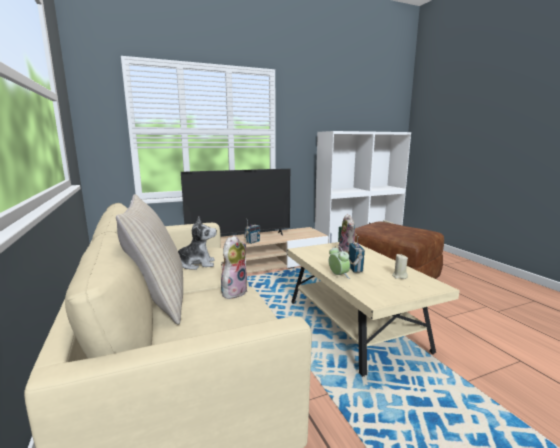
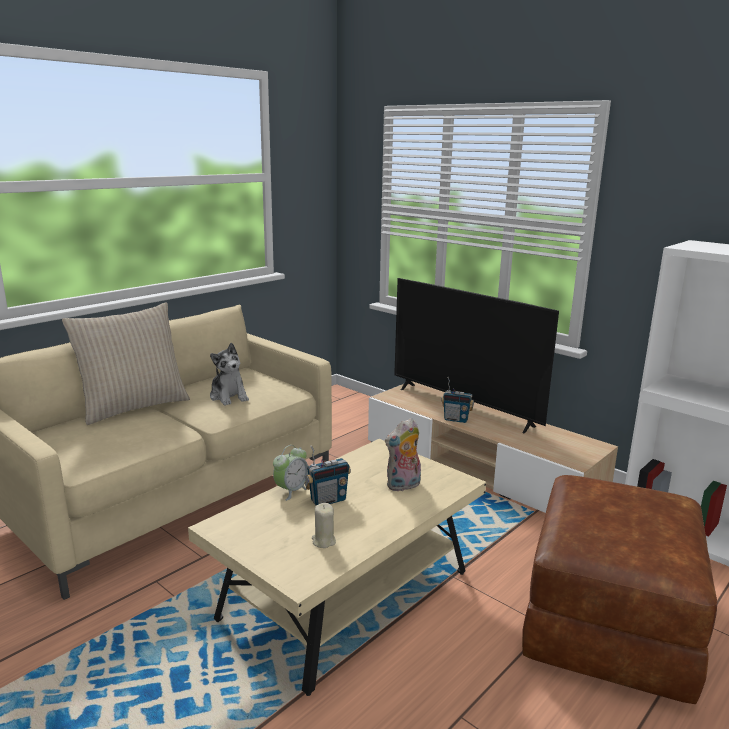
camera: 65 degrees right, 5 degrees up
plush toy [221,235,248,300] -> none

